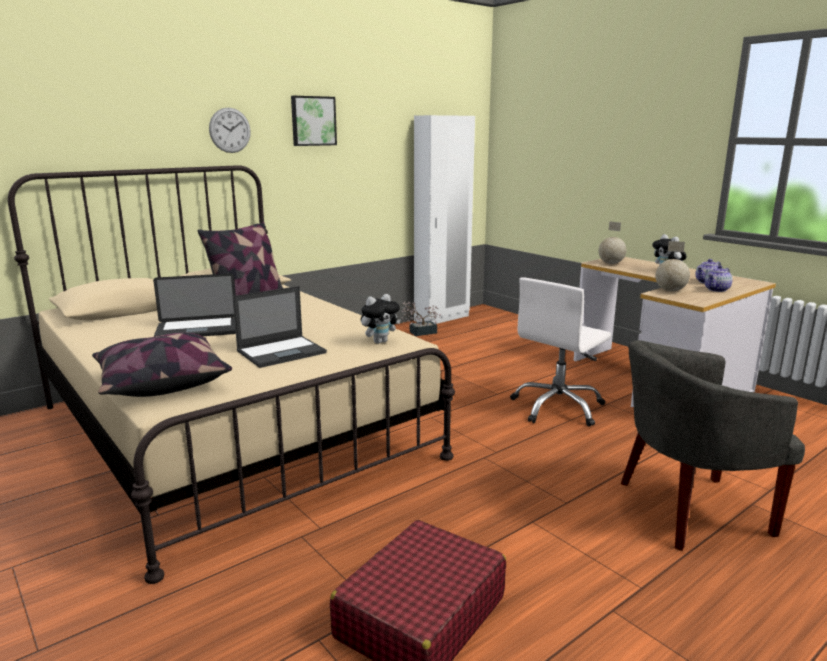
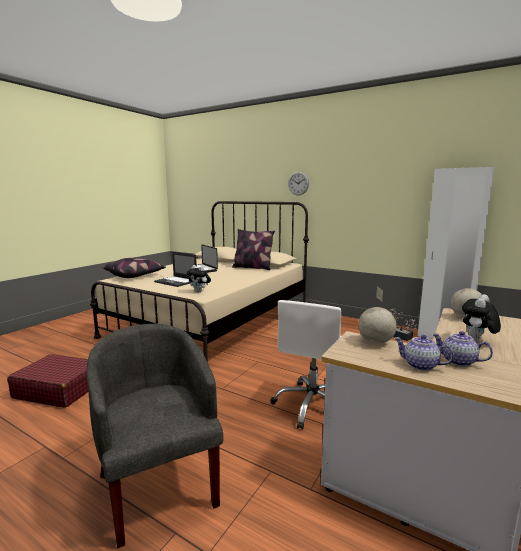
camera: 70 degrees right, 5 degrees down
picture [291,96,337,146] -> none
white office chair [510,277,612,427] -> white office chair turned 90 degrees counterclockwise [270,300,341,430]

